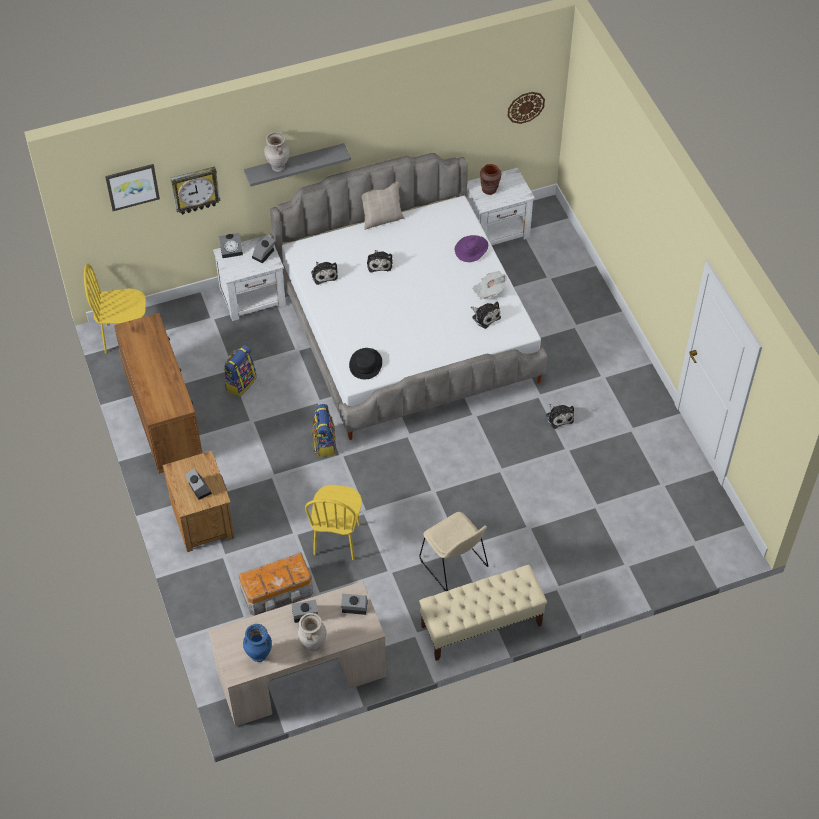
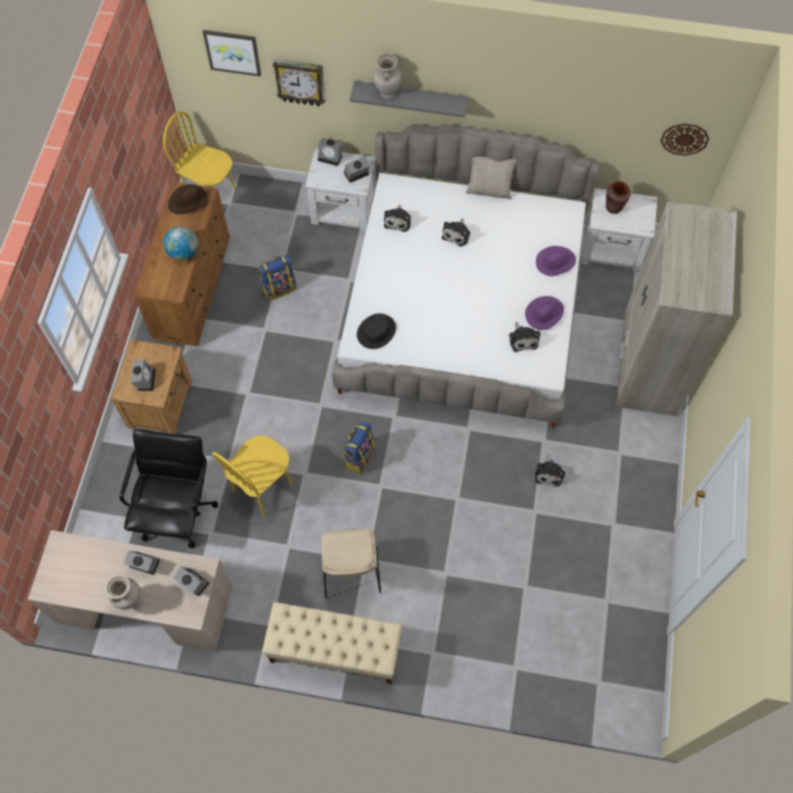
camera: 30 degrees right, 10 degrees up
storage box [238,552,313,616] -> black office chair [120,429,218,548]
blue vase [243,624,272,662] -> none
backpack [312,404,336,457] -> backpack moved to [343,422,375,474]
newspaper [473,271,507,300] -> purple hat [525,296,564,330]
none -> globe [164,226,198,260]
none -> brown hat [168,184,208,214]
none -> beige wardrobe [616,202,737,416]

